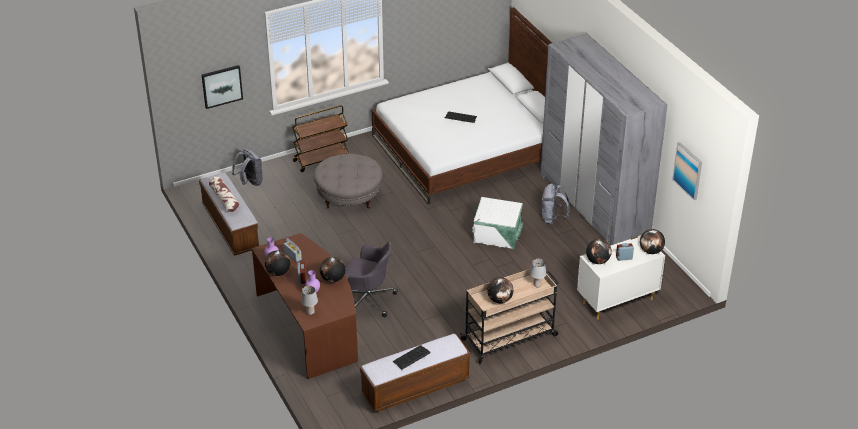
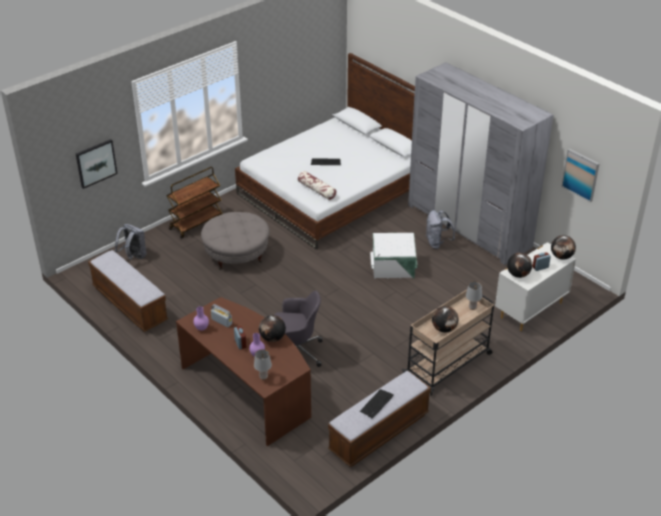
camera: 15 degrees left, 0 degrees up
pillow [209,176,239,212] -> pillow moved to [298,171,337,200]
globe [265,250,290,276] -> none

